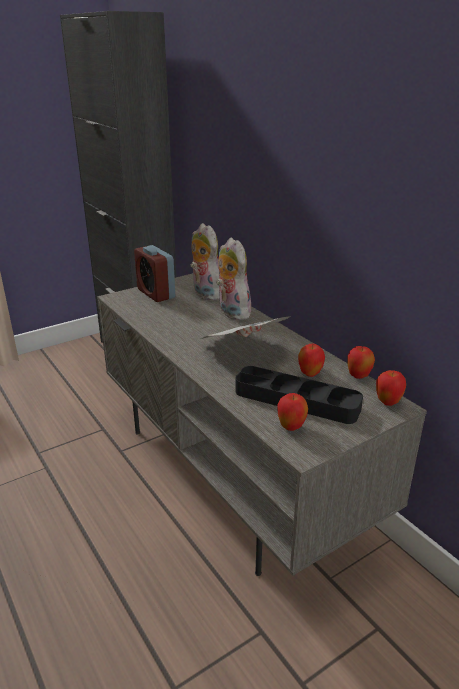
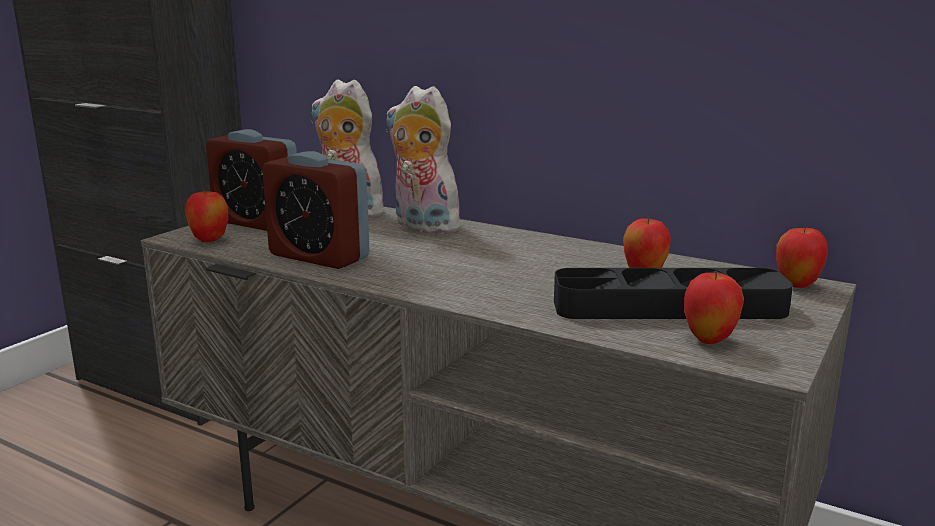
camera: 25 degrees left, 10 degrees down
newspaper [201,317,289,339] -> none
apple [347,346,375,379] -> apple moved to [185,189,228,242]
none -> alarm clock [262,151,369,269]

